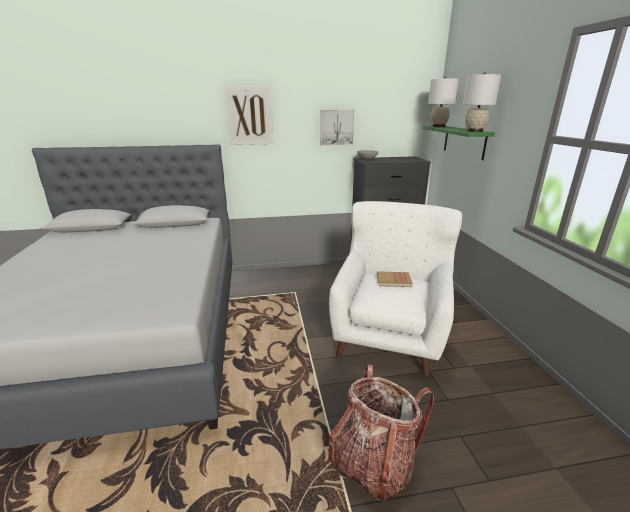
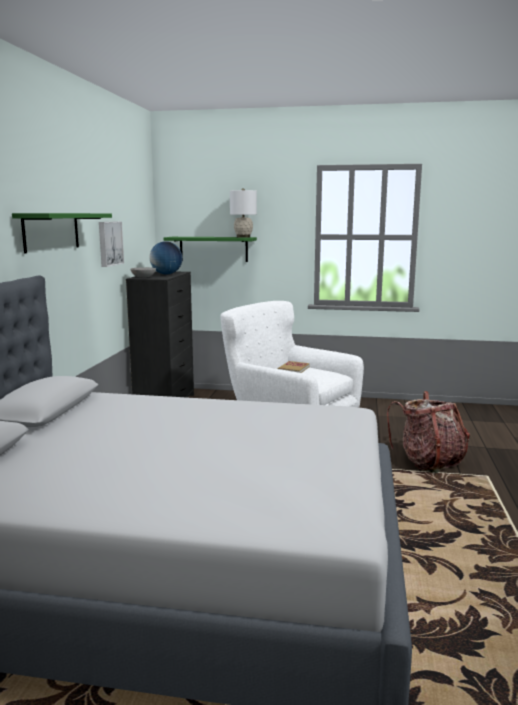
camera: 70 degrees left, 10 degrees down
picture [224,86,274,145] -> green shelf [12,213,112,253]
white table lamp [428,77,459,127] -> none
none -> globe [149,241,183,274]

